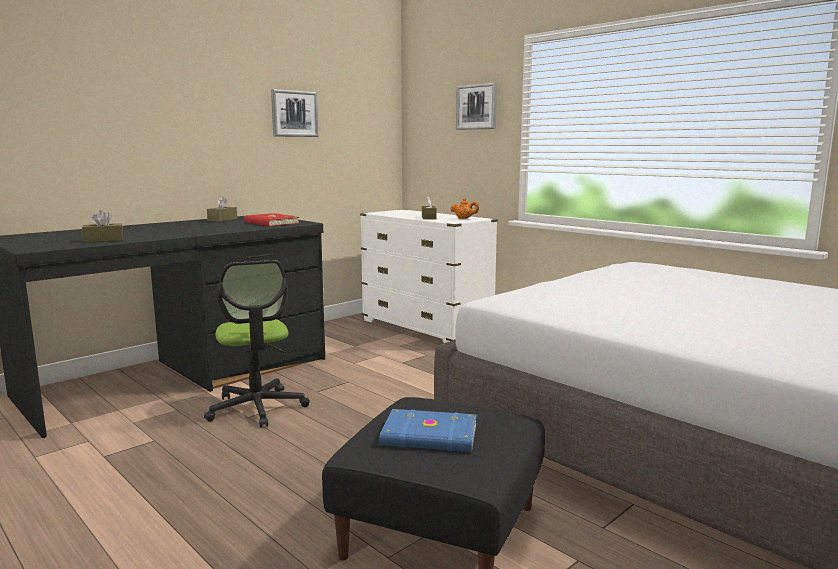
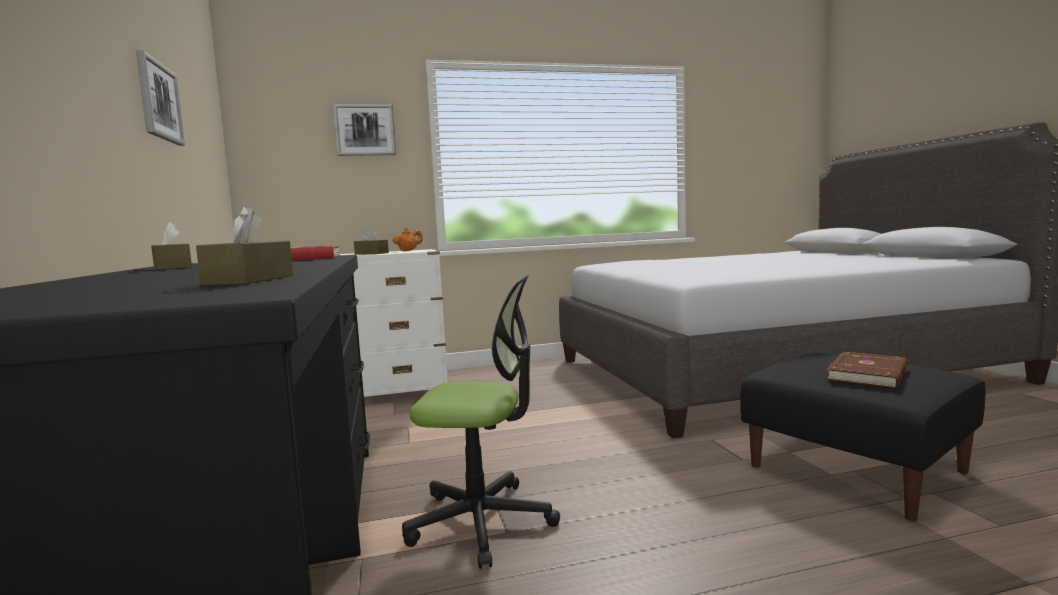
camera: 60 degrees left, 5 degrees down
blue book [379,409,477,452] -> brown book [826,352,908,388]

